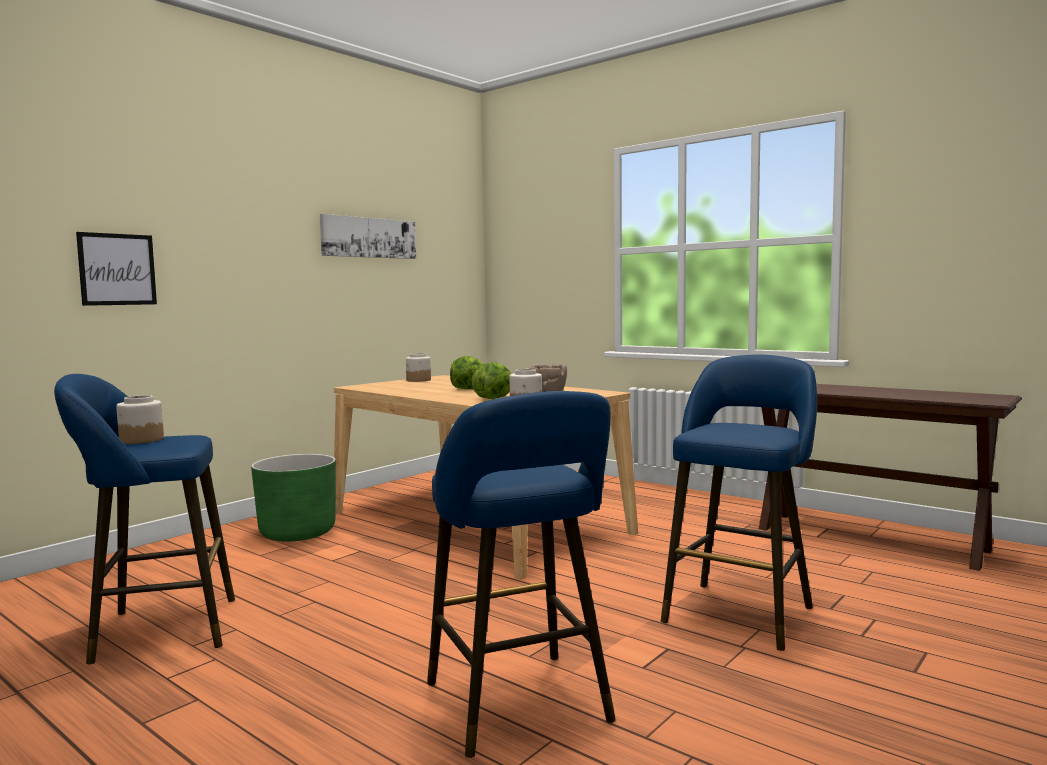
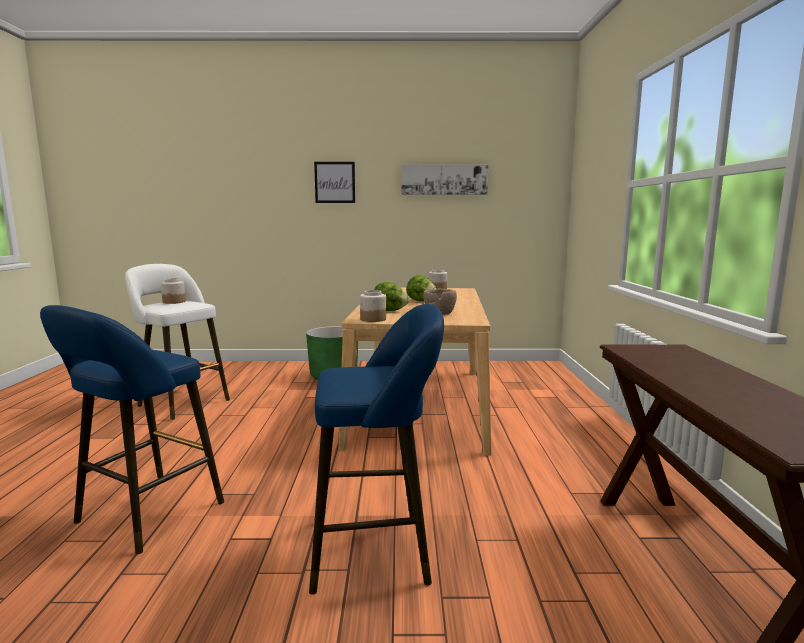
camera: 50 degrees right, 5 degrees up
blue stool [54,374,235,664] -> white stool [125,264,230,420]
picture [76,232,157,306] -> picture moved to [314,162,355,203]

